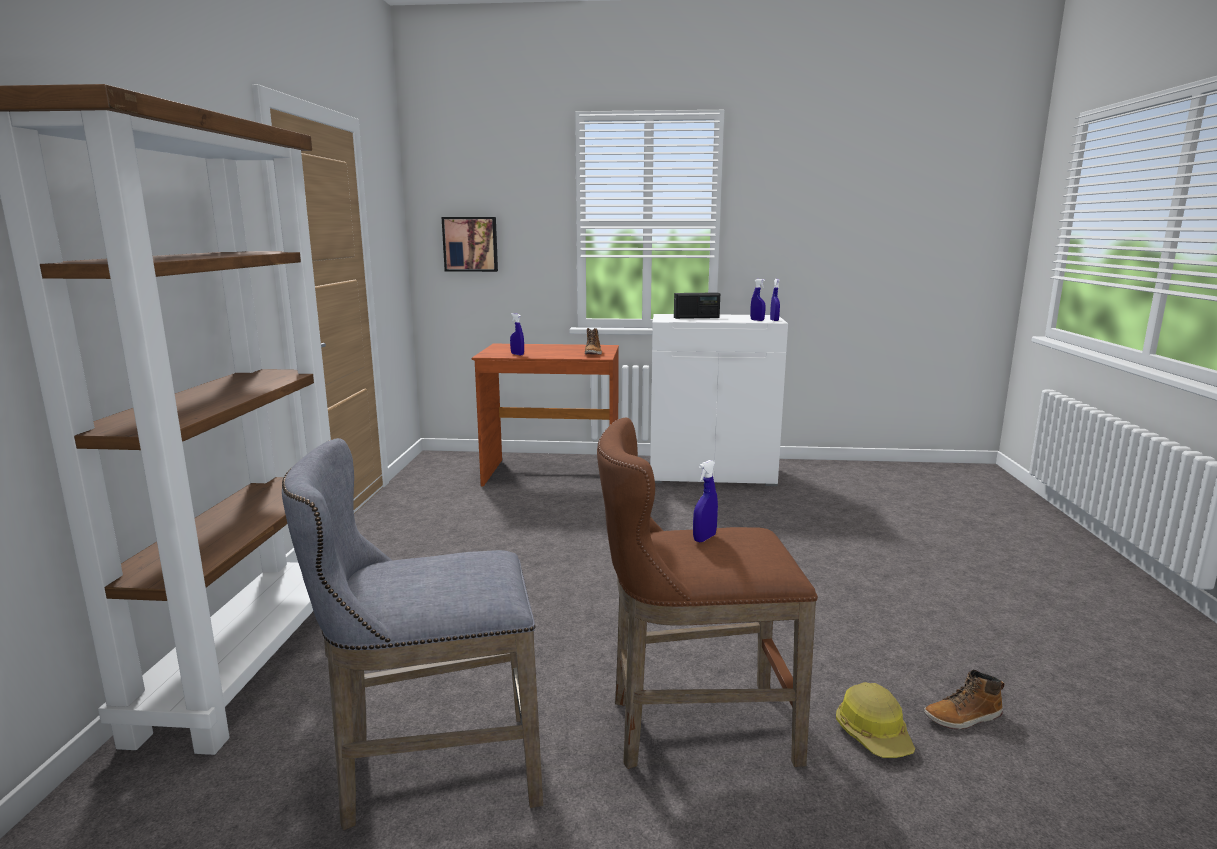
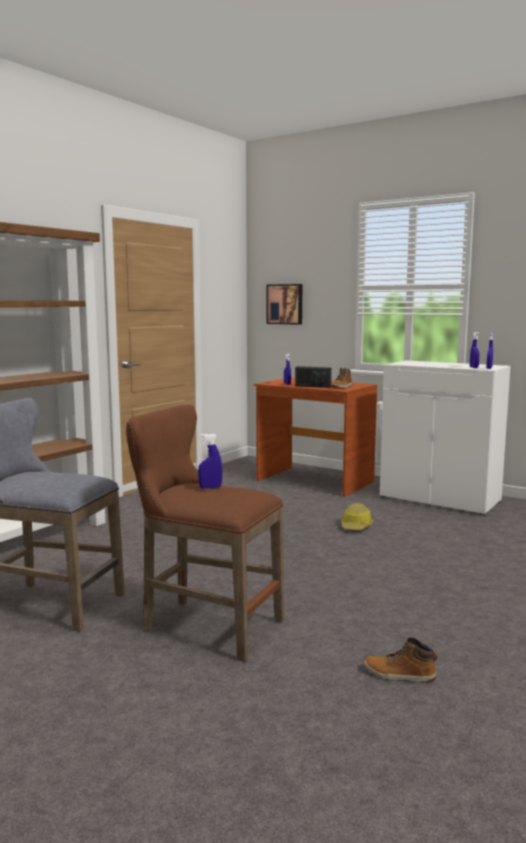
camera: 30 degrees right, 5 degrees down
radio [674,292,720,319] -> radio moved to [295,366,331,388]
hard hat [836,682,915,758] -> hard hat moved to [341,503,373,530]

